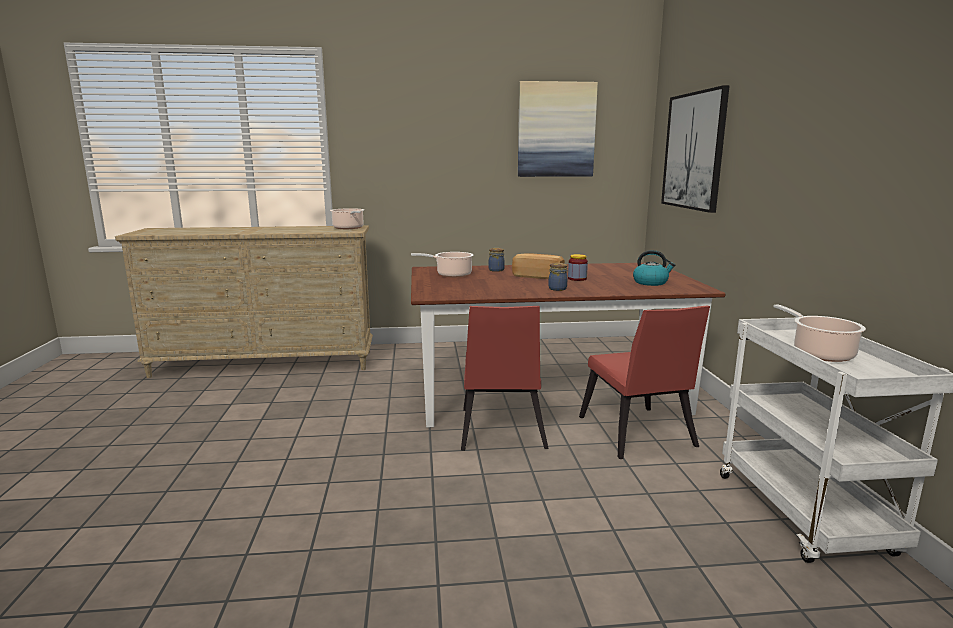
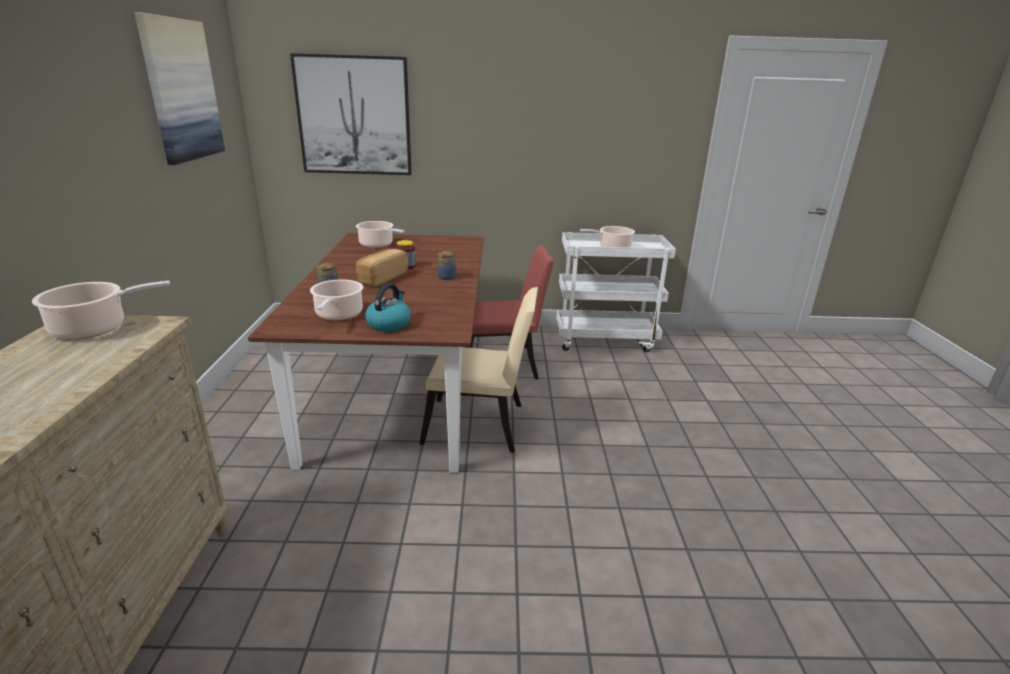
camera: 85 degrees left, 10 degrees up
red chair [461,306,549,451] -> beige chair [419,287,538,453]
kettle [633,250,675,286] -> kettle moved to [365,283,411,332]
none -> cooking pot [356,221,404,248]

